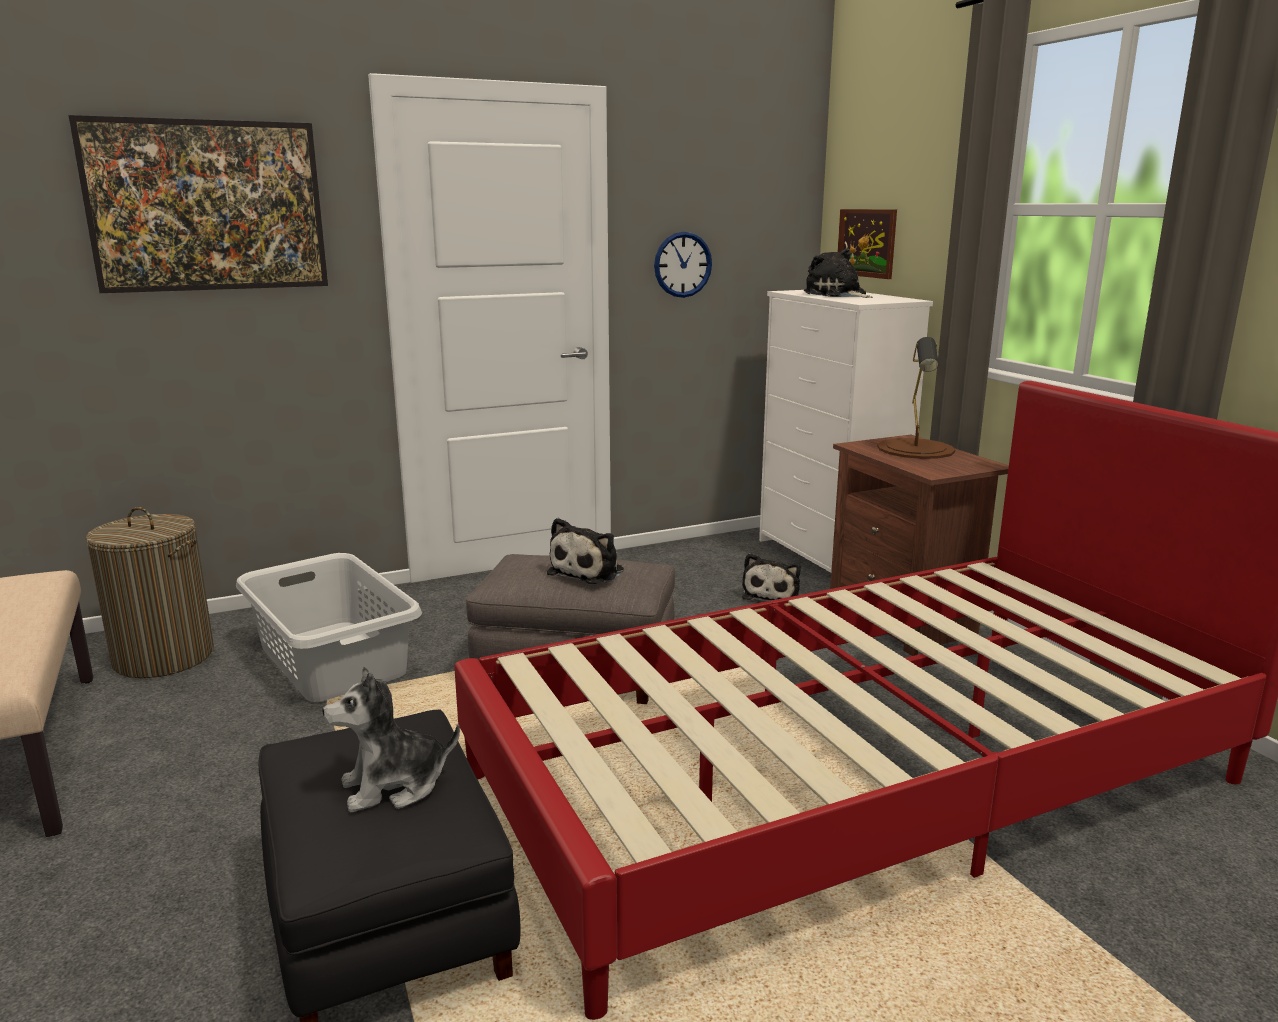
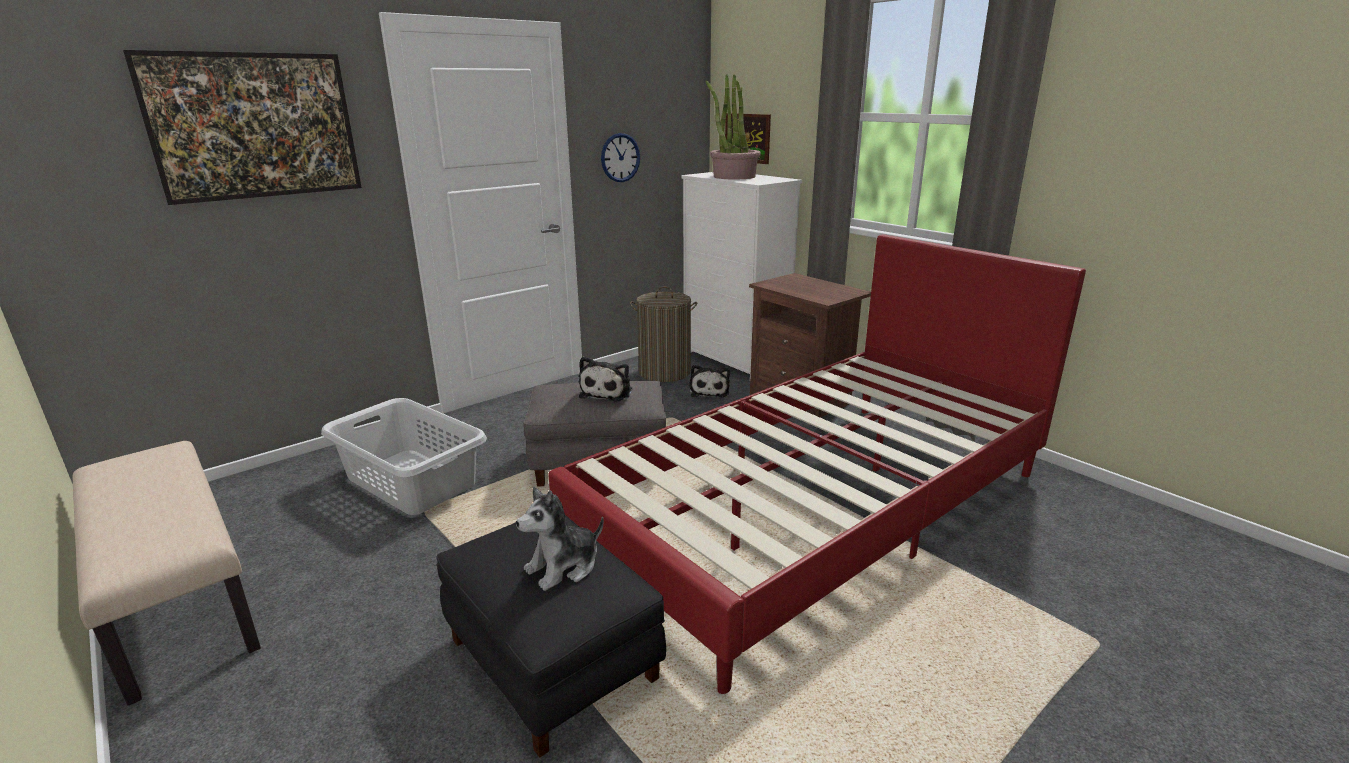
camera: 15 degrees left, 5 degrees up
laundry basket [85,507,214,678] -> laundry basket moved to [630,286,697,382]
plush toy [804,248,872,298] -> potted plant [705,74,761,179]
brown table lamp [877,337,955,459] -> none

